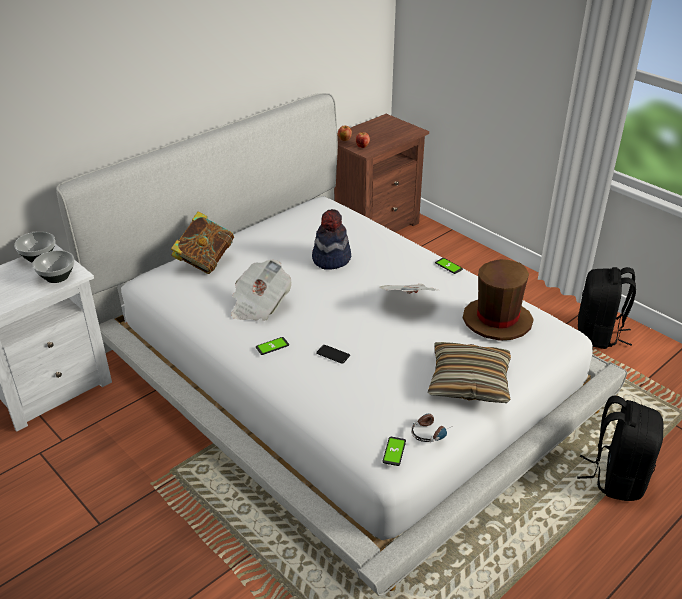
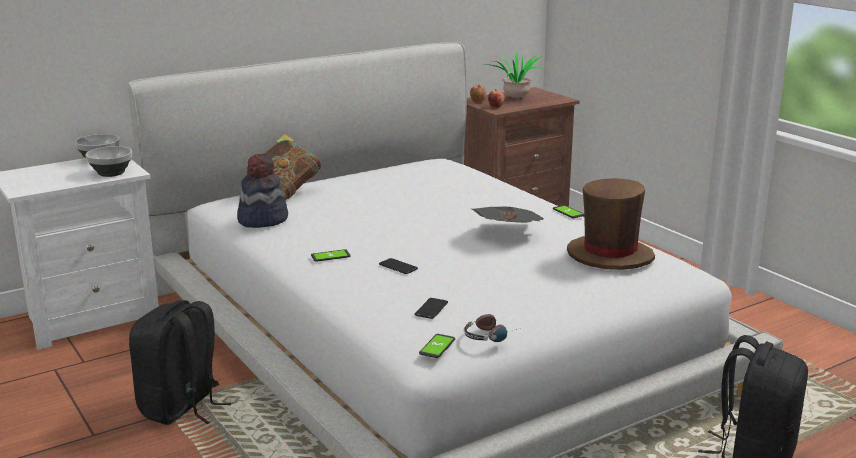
camera: 10 degrees right, 15 degrees down
newspaper [231,260,291,321] -> none
hat [312,209,351,270] -> hat moved to [237,154,288,228]
pillow [428,342,511,403] -> none
black backpack [578,267,636,349] -> black backpack moved to [129,300,232,425]
none -> phone [414,298,448,319]
none -> potted plant [484,50,544,99]

